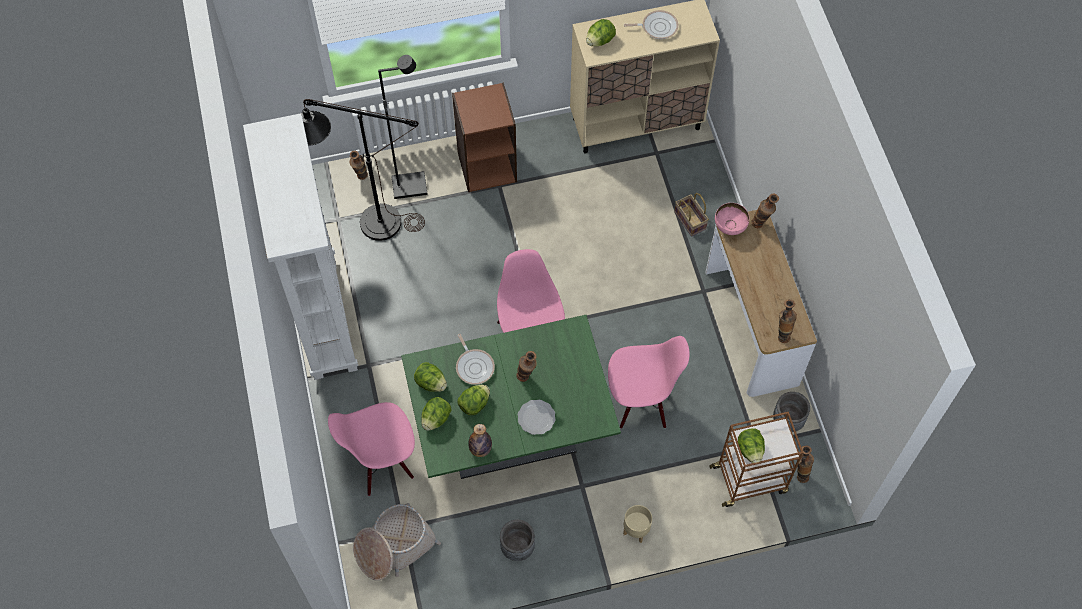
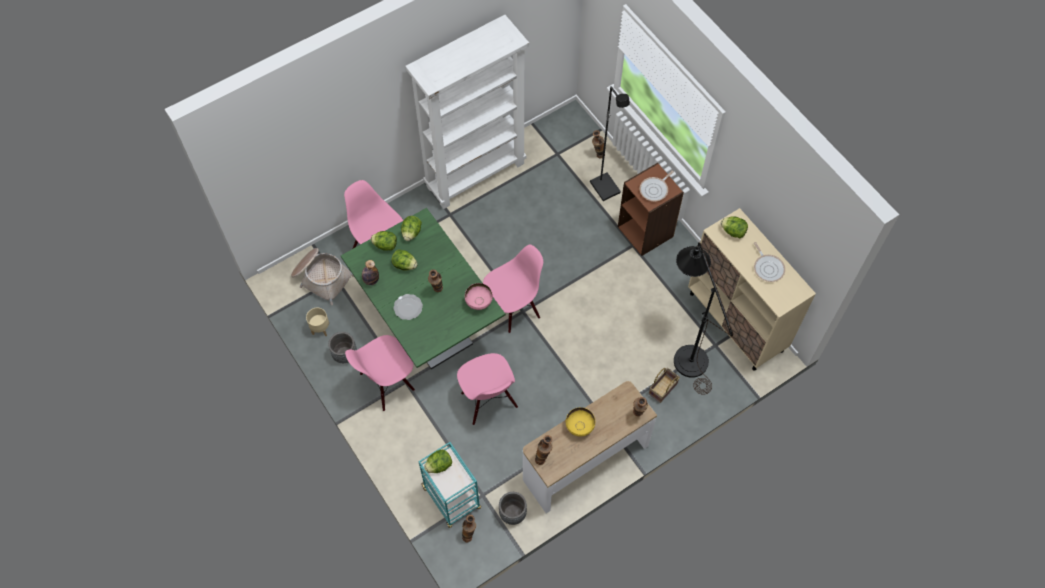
camera: 70 degrees right, 0 degrees up
black floor lamp [301,99,425,241] -> black floor lamp moved to [674,242,733,395]
frying pan [456,334,495,385] -> frying pan moved to [640,170,674,201]
beige planter [623,505,652,543] -> beige planter moved to [306,308,329,336]
brown cart [709,411,803,507] -> turquoise cart [418,442,481,528]
pink bowl [715,203,749,235] -> pink bowl moved to [465,283,493,310]
none -> pink chair [345,335,415,411]
none -> yellow bowl [566,407,595,437]

